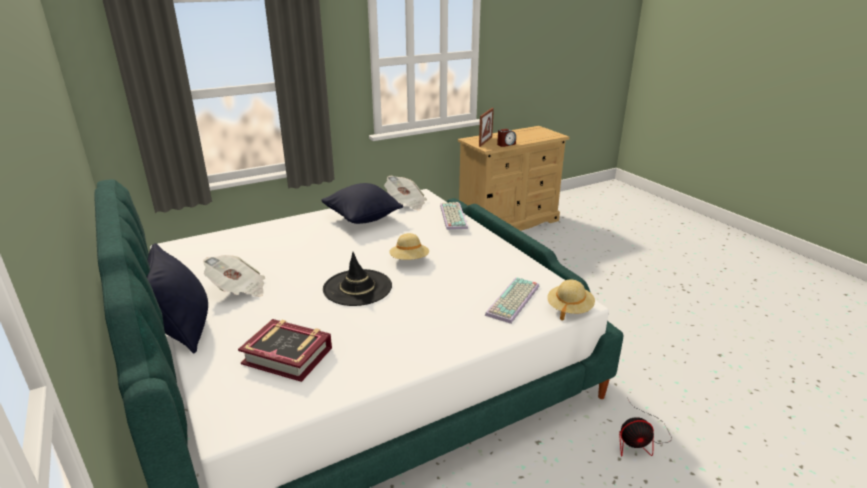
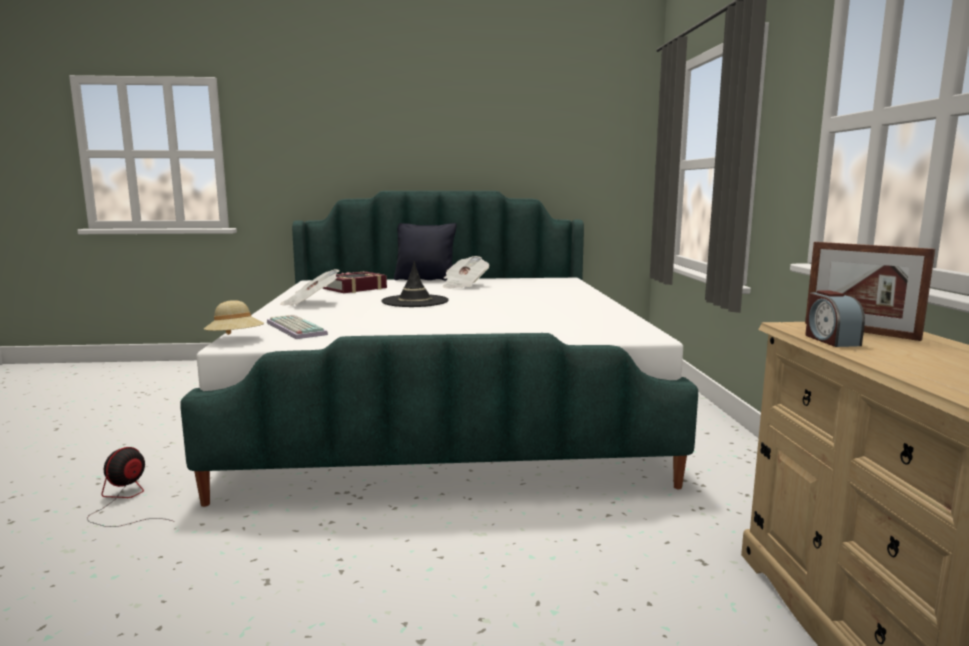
camera: 115 degrees right, 15 degrees down
black pillow [321,183,403,224] -> none
newspaper [384,176,427,210] -> newspaper moved to [280,269,340,306]
beige hat [389,233,429,260] -> none
keyboard [440,202,468,230] -> none

